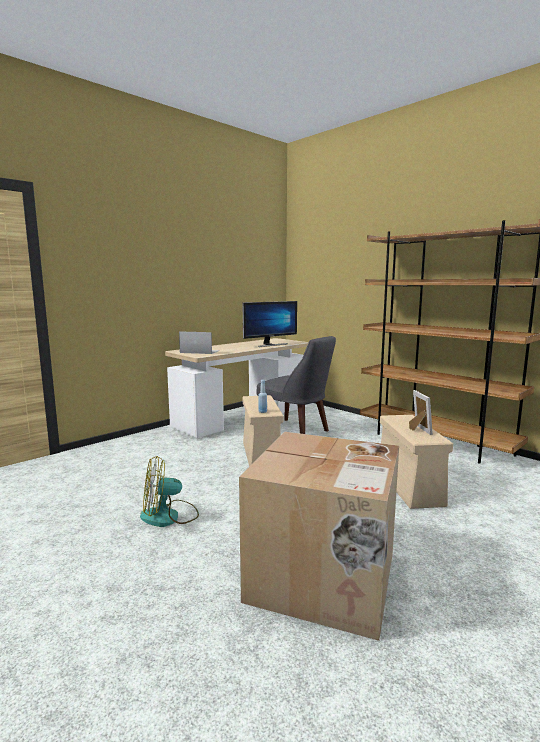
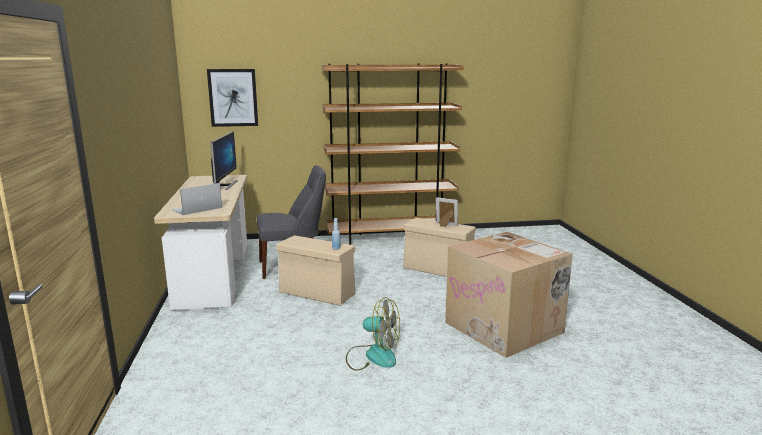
camera: 55 degrees left, 5 degrees up
fan [140,456,199,527] -> fan turned 90 degrees counterclockwise [346,297,400,371]
none -> picture [207,69,258,127]

